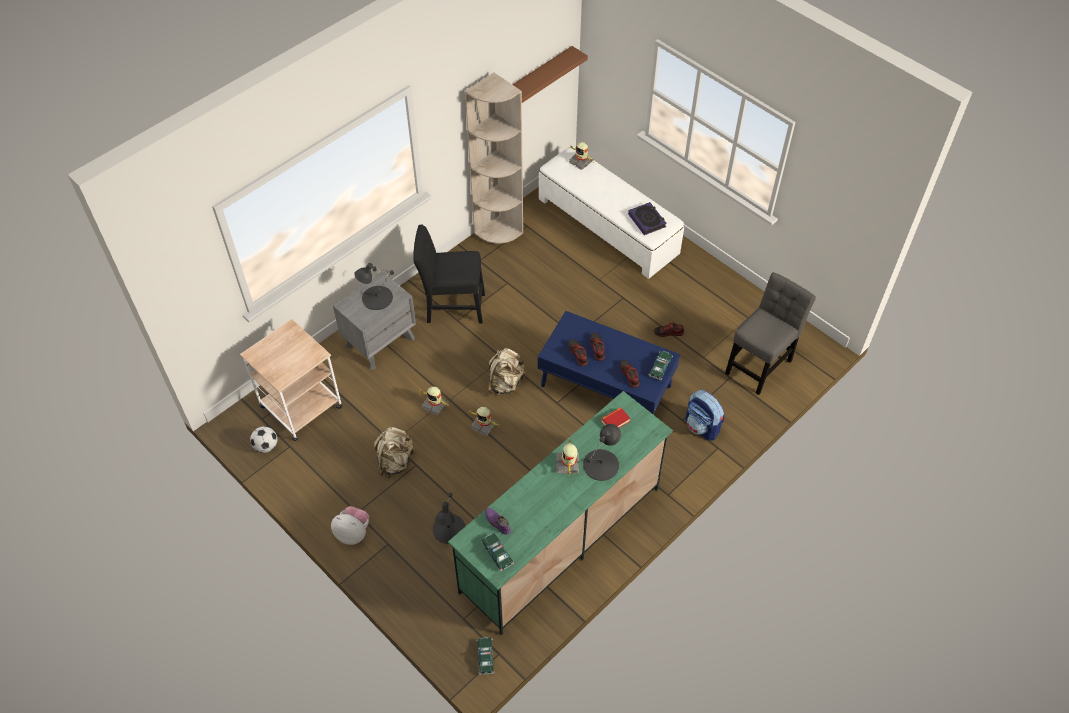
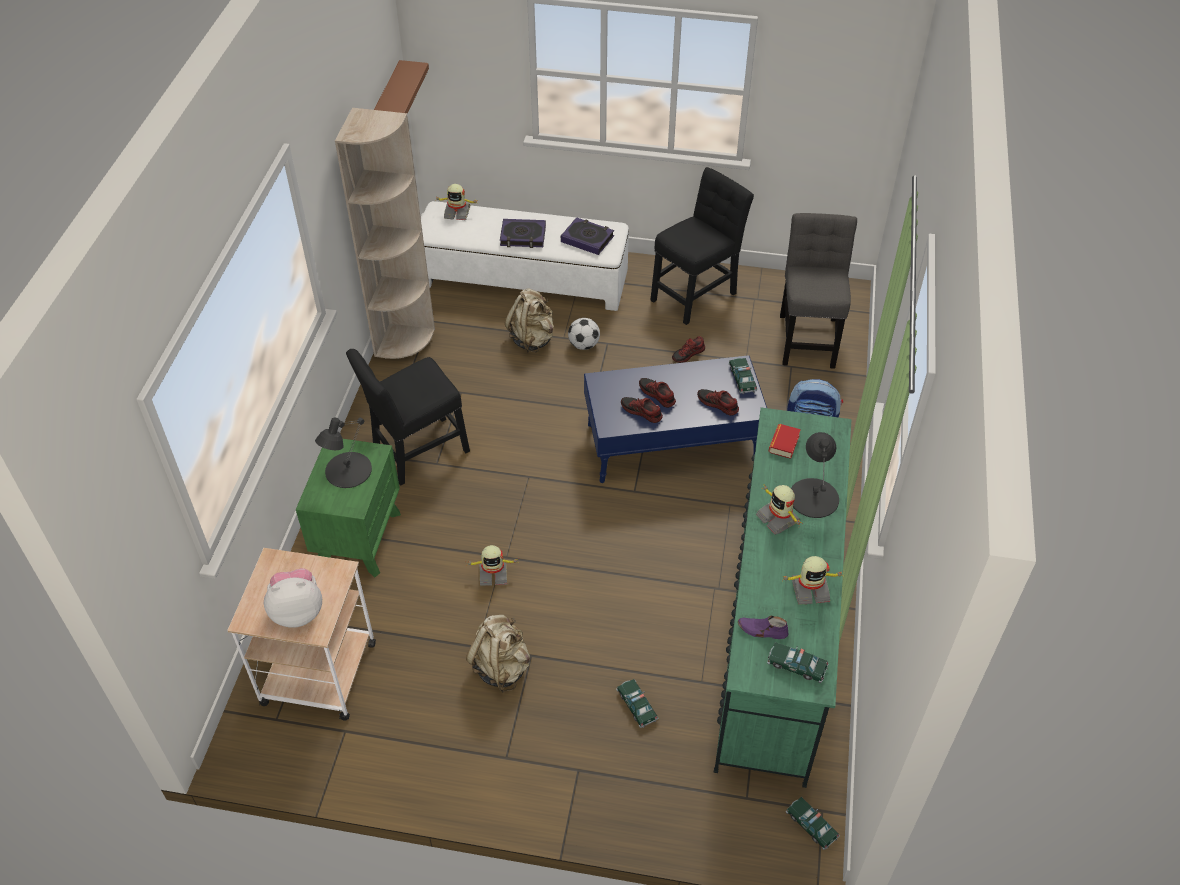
camera: 35 degrees left, 5 degrees down
football [250,426,277,453] -> football moved to [568,318,600,350]
plush toy [331,506,369,545] -> plush toy moved to [264,568,322,628]
grey nightstand [333,271,416,370] -> green nightstand [296,439,401,577]
black table lamp [433,493,465,544] -> toy car [616,679,658,728]
toy robot [469,407,500,437] -> toy robot moved to [781,556,844,605]
beige backpack [488,348,526,396] -> beige backpack moved to [505,288,554,352]
none -> book [500,219,546,248]
none -> black chair [650,167,754,325]

